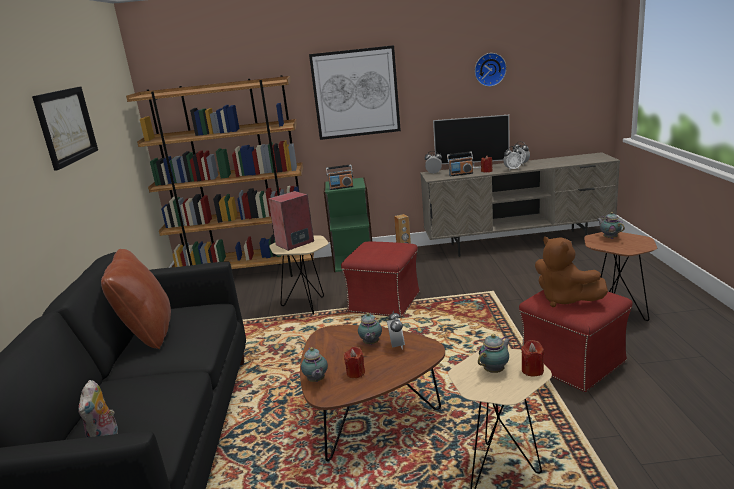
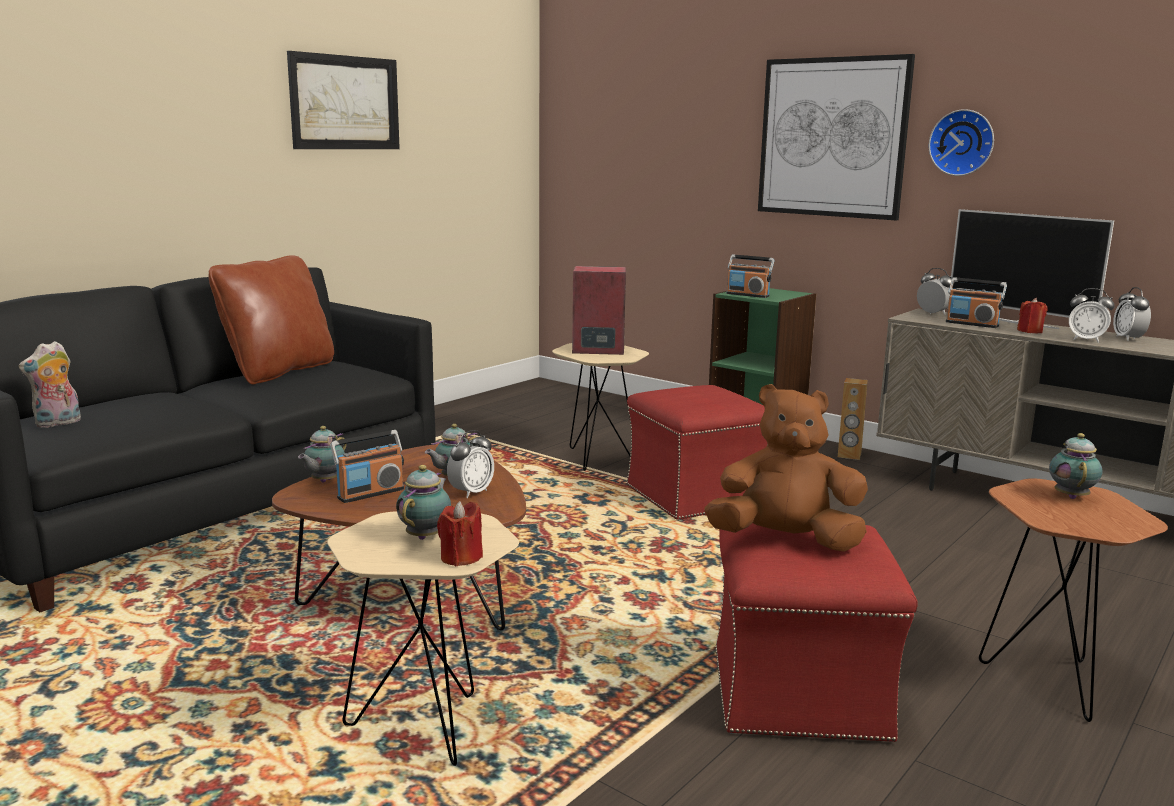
camera: 40 degrees right, 5 degrees down
brown bookcase [126,75,314,277] -> none
red candle [344,347,365,378] -> radio [330,430,404,503]
wall clock [475,53,507,87] -> wall clock moved to [929,109,994,176]
teapot [478,334,511,373] -> teapot turned 75 degrees counterclockwise [396,465,451,540]
brown plush toy [535,236,608,307] -> brown plush toy turned 90 degrees clockwise [704,384,868,552]

